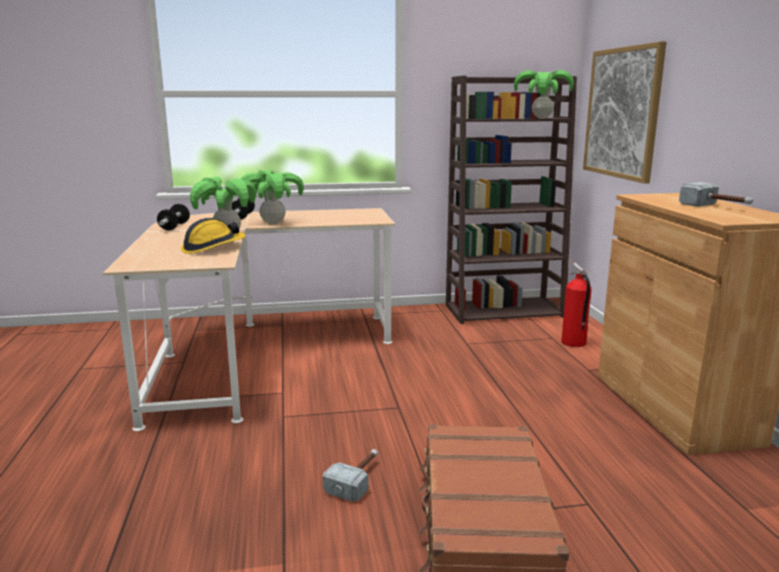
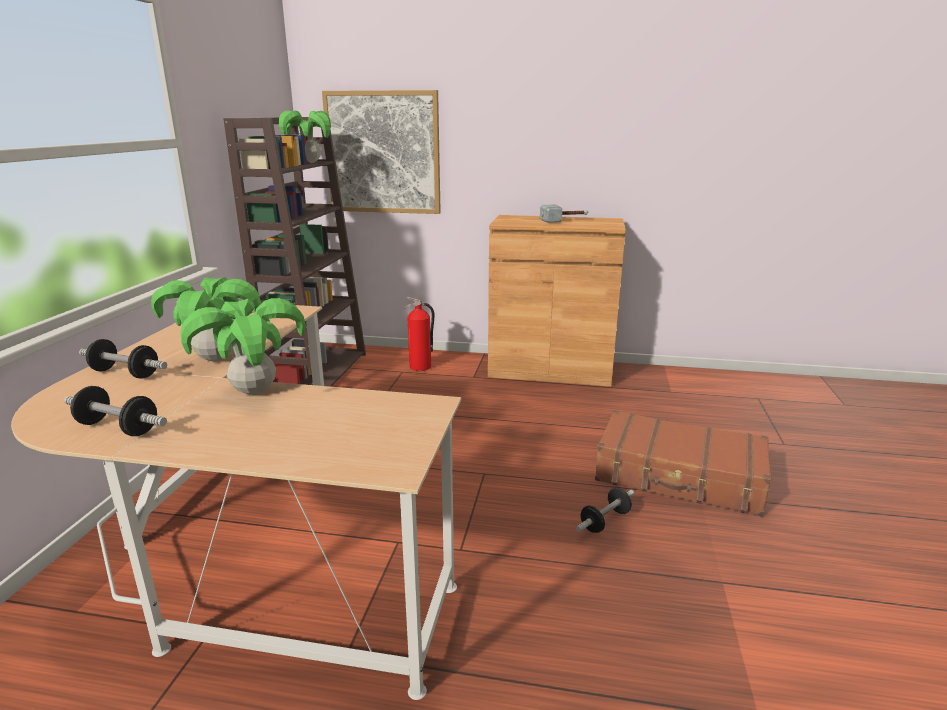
camera: 70 degrees left, 5 degrees up
hard hat [181,218,245,254] -> none
hammer [323,449,378,502] -> dumbbell [576,488,634,533]

